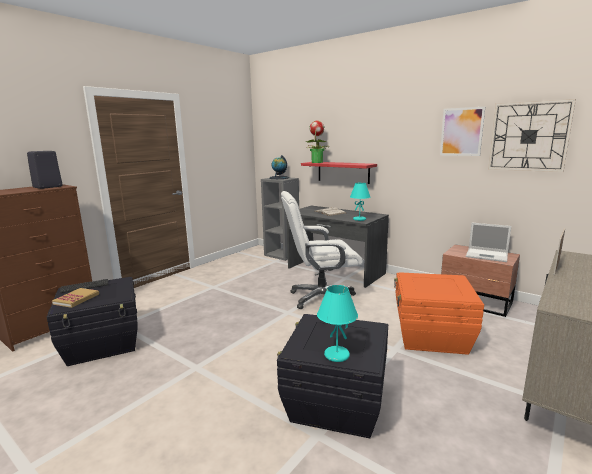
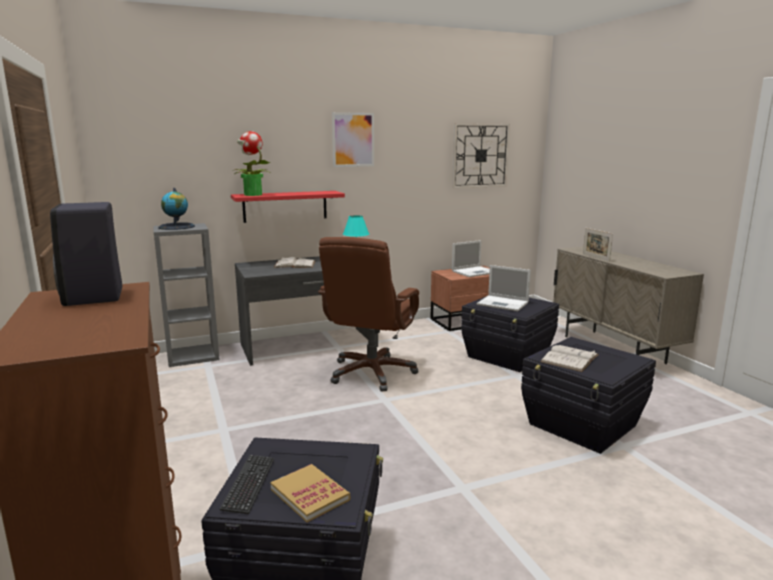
camera: 60 degrees left, 0 degrees up
white office chair [281,191,363,309] -> brown office chair [318,237,419,392]
turquoise table lamp [317,285,358,362] -> none
orange storage box [394,272,484,355] -> black storage box [461,296,559,372]
picture [440,107,485,156] -> picture moved to [332,112,374,167]
none -> laptop [477,265,531,311]
none -> white book [540,345,599,372]

